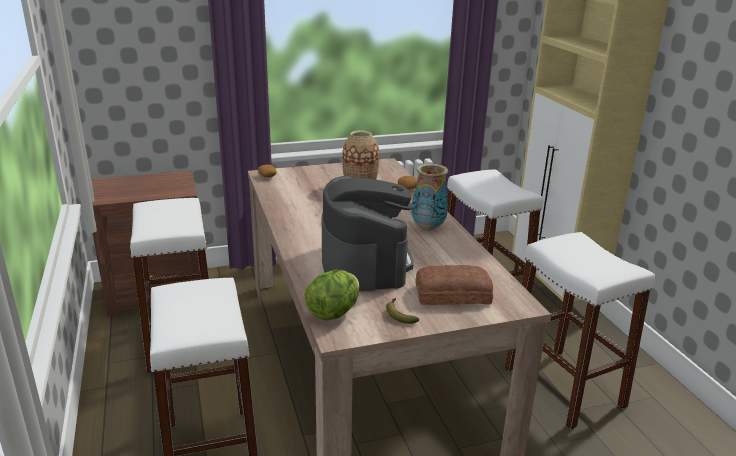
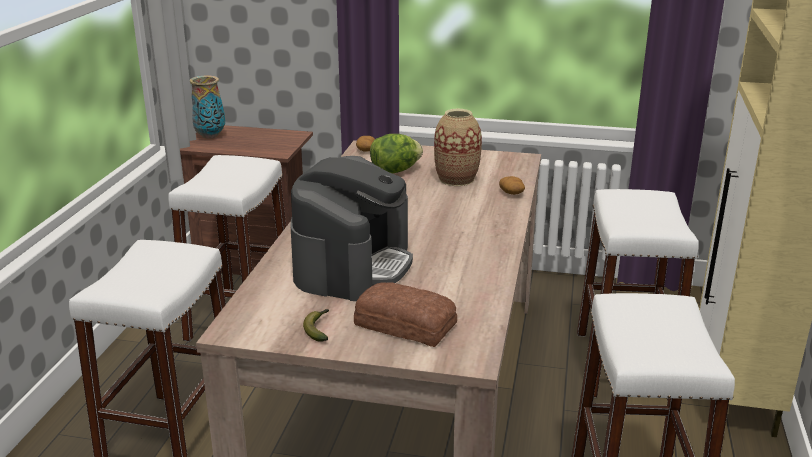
camera: 30 degrees right, 0 degrees up
lettuce [304,270,359,321] -> lettuce moved to [370,134,423,174]
vase [412,164,448,231] -> vase moved to [190,75,225,139]

